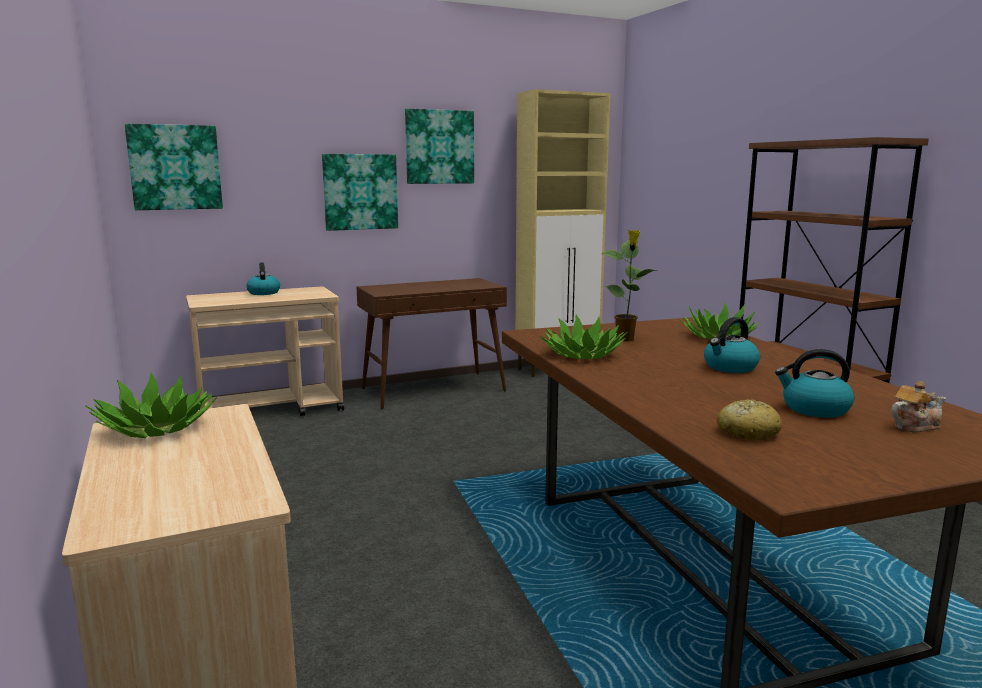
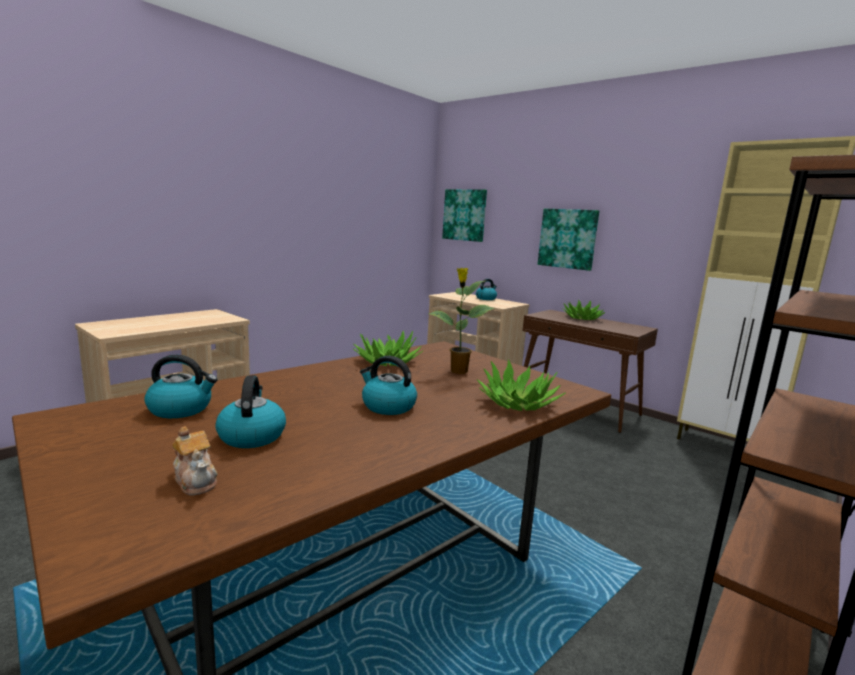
camera: 65 degrees right, 0 degrees up
potted plant [85,372,217,438] -> potted plant moved to [562,299,605,320]
picture [405,108,474,184] -> none
bread [717,399,782,440] -> kettle [144,355,218,418]

